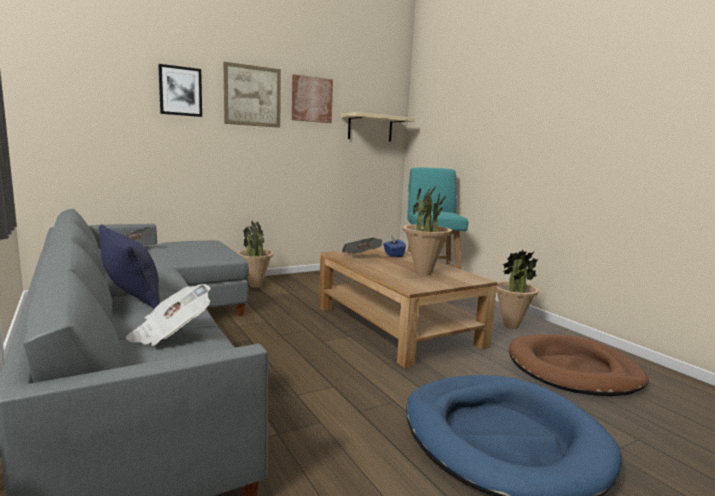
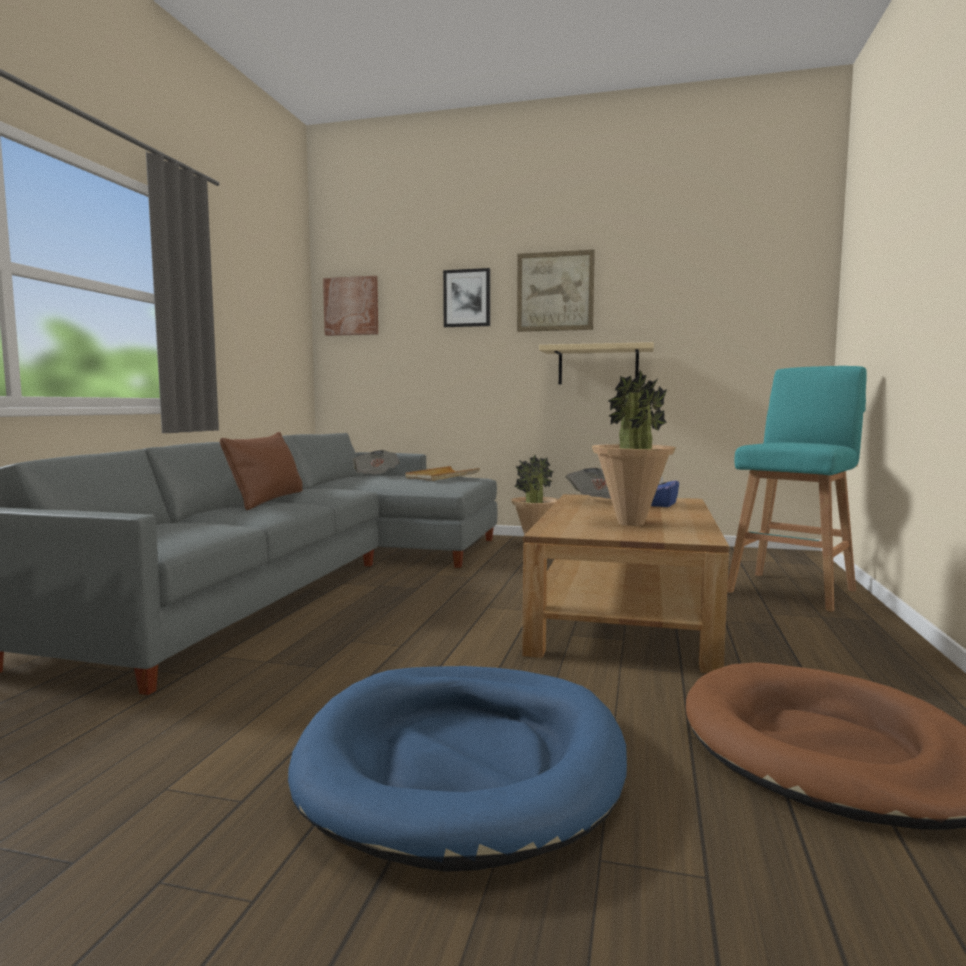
camera: 45 degrees right, 5 degrees down
blue pillow [99,224,160,309] -> brown pillow [220,432,303,510]
newspaper [126,284,211,346] -> none
picture [292,74,333,123] -> picture moved to [323,276,378,336]
beige shelf [341,112,415,142] -> beige shelf moved to [539,342,654,384]
potted plant [496,250,539,329] -> none
none -> beige tray [405,466,480,481]

